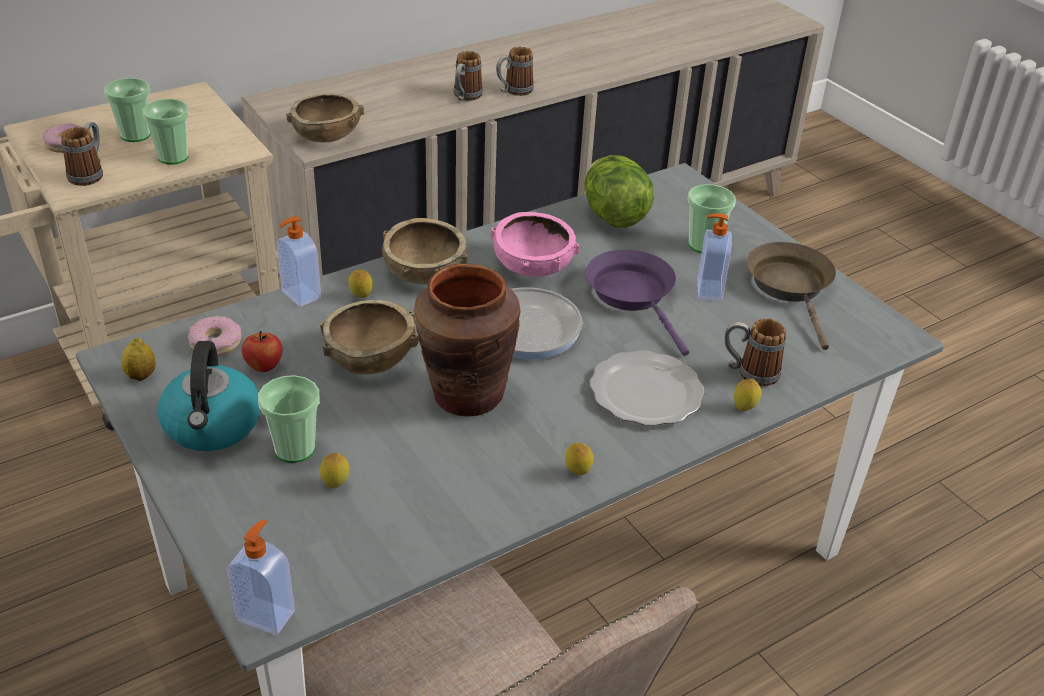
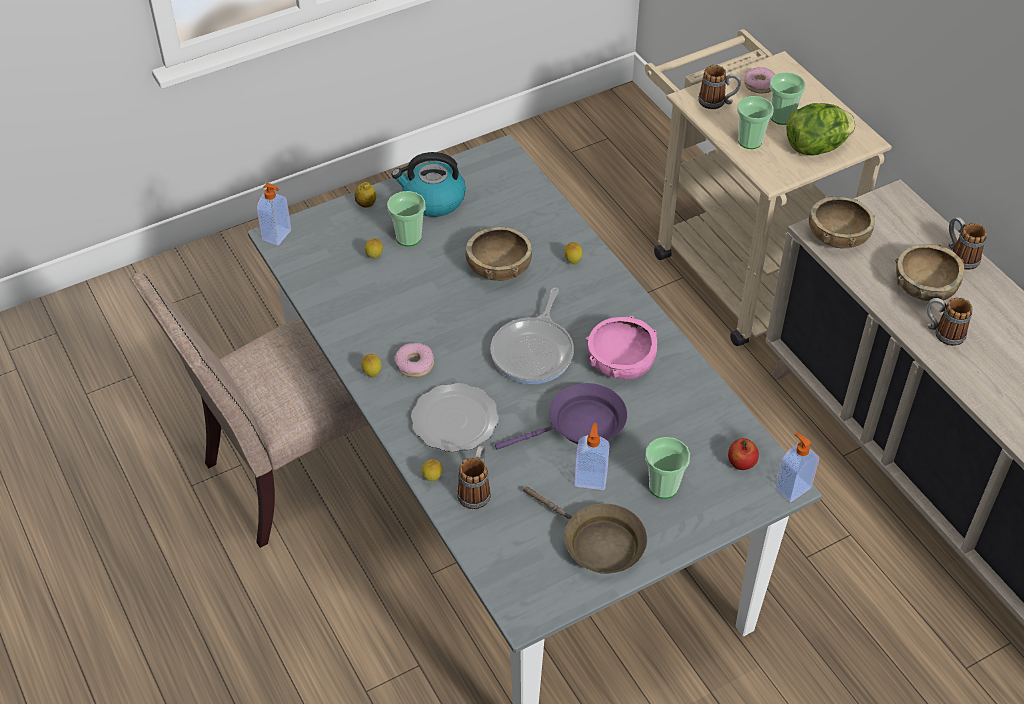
camera: 95 degrees right, 10 degrees up
lemon [122,338,156,381] -> lemon moved to [355,182,376,208]
donut [188,316,242,356] -> donut moved to [395,343,434,377]
apple [242,331,283,372] -> apple moved to [728,438,759,470]
soap dispenser [277,216,321,307] -> soap dispenser moved to [775,433,819,502]
brown bowl [382,218,468,285] -> brown bowl moved to [895,244,964,301]
brown vase [414,264,521,417] -> none
mug [496,47,534,96] -> mug moved to [949,217,987,270]
lettuce [585,155,654,228] -> lettuce moved to [786,103,856,156]
brown frying pan [746,242,836,350] -> brown frying pan turned 45 degrees clockwise [523,486,647,574]

